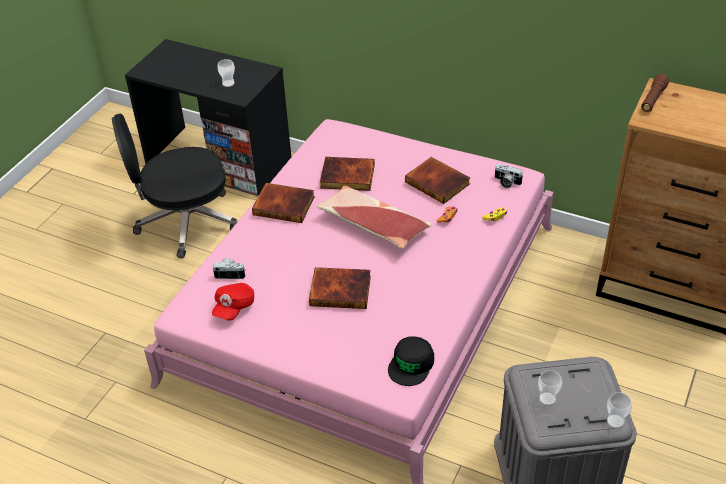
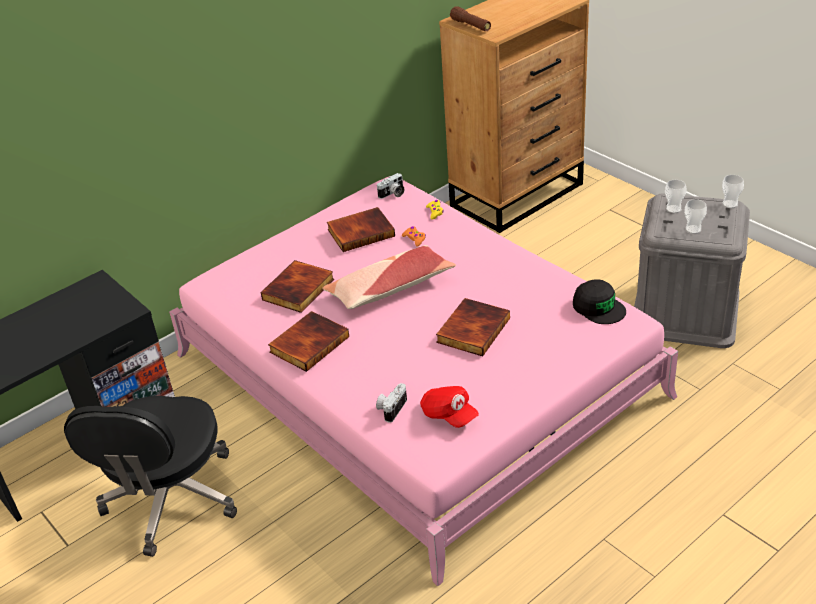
camera: 65 degrees left, 5 degrees down
cup [217,59,235,87] -> cup moved to [665,180,686,213]

